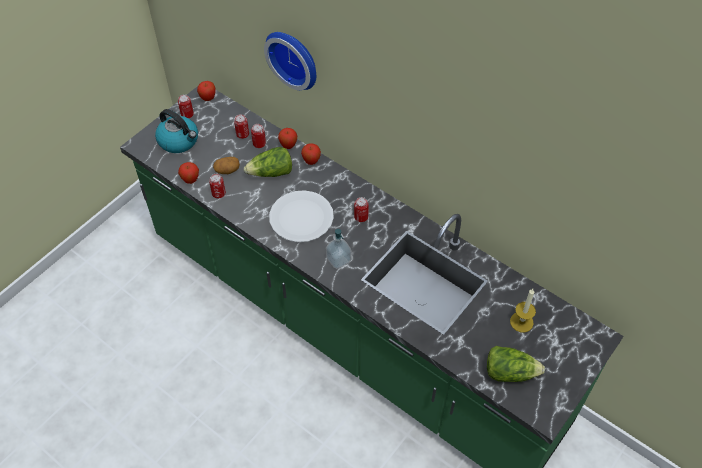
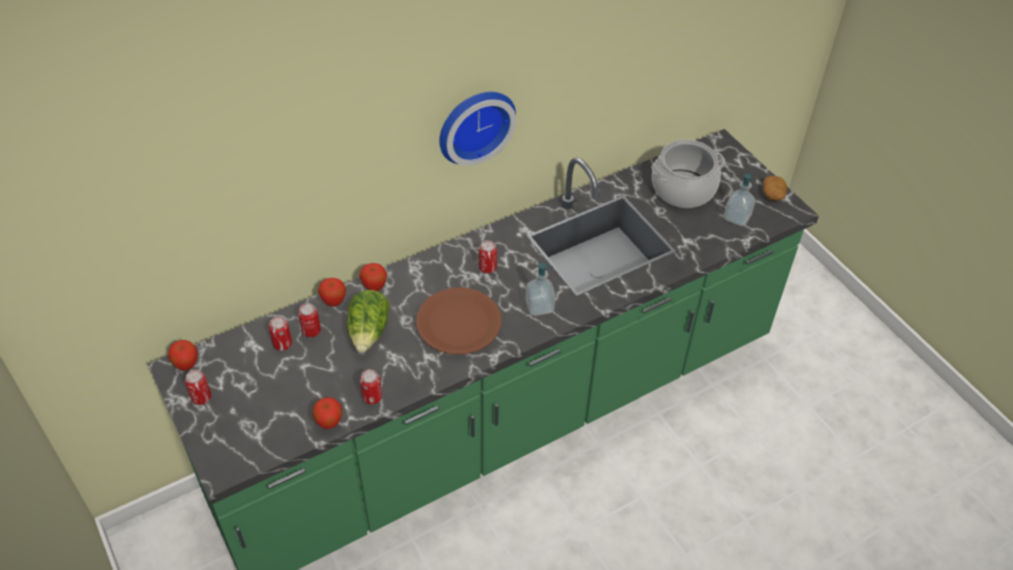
camera: 70 degrees left, 5 degrees down
kettle [155,109,198,153] -> none
potato [213,157,240,174] -> potato moved to [763,176,787,201]
wall clock [264,32,316,90] -> wall clock moved to [439,92,516,166]
white plate [269,190,334,242] -> brown plate [416,288,501,354]
lettuce [487,346,545,382] -> soap dispenser [724,172,755,226]
candle [510,289,536,332] -> cooking pot [651,140,725,208]

